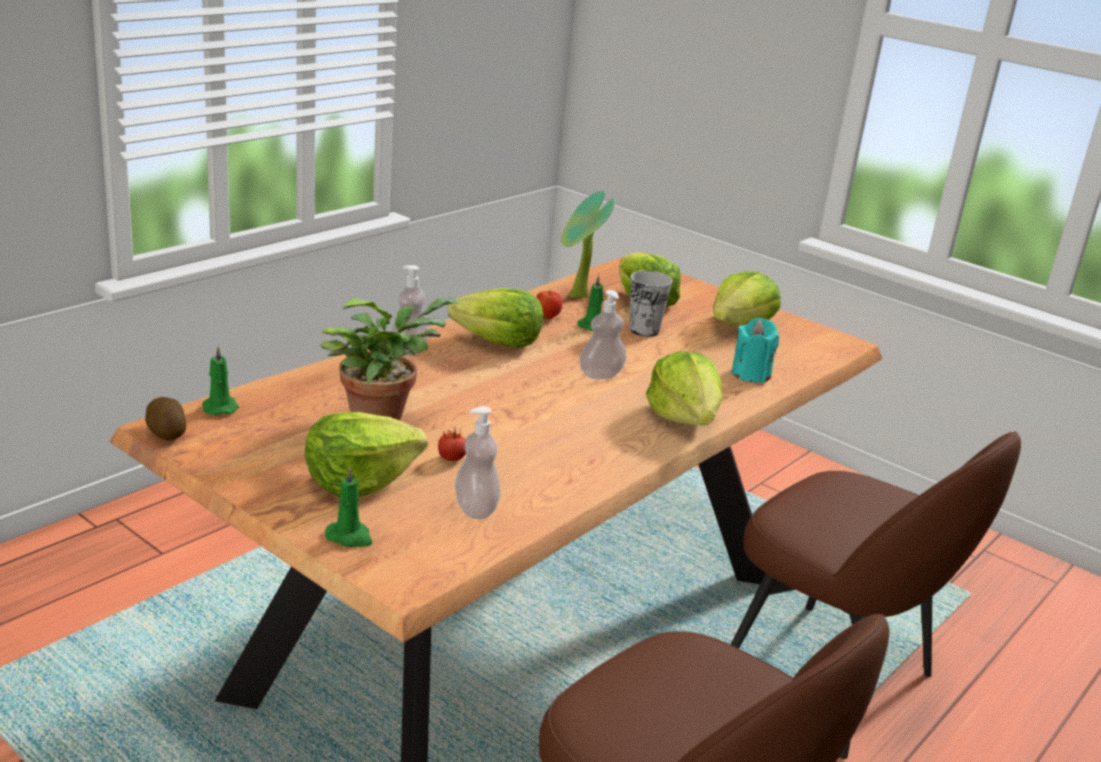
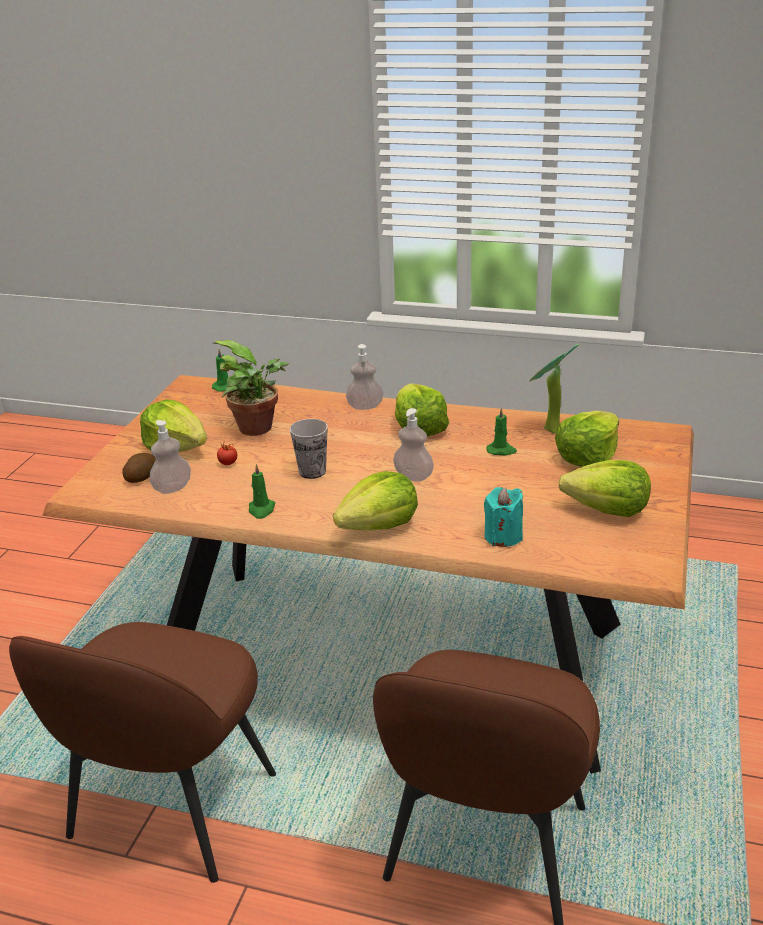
camera: 70 degrees right, 5 degrees up
potato [145,397,186,440] -> potato moved to [122,453,156,483]
green candle [325,467,372,547] -> green candle moved to [249,464,275,519]
apple [536,291,562,319] -> none
cup [629,271,672,337] -> cup moved to [290,419,328,479]

